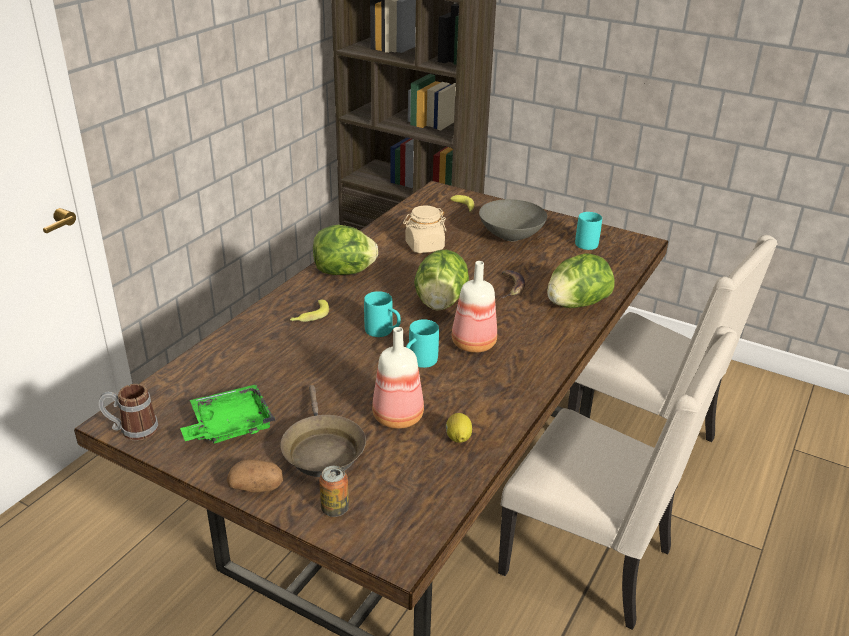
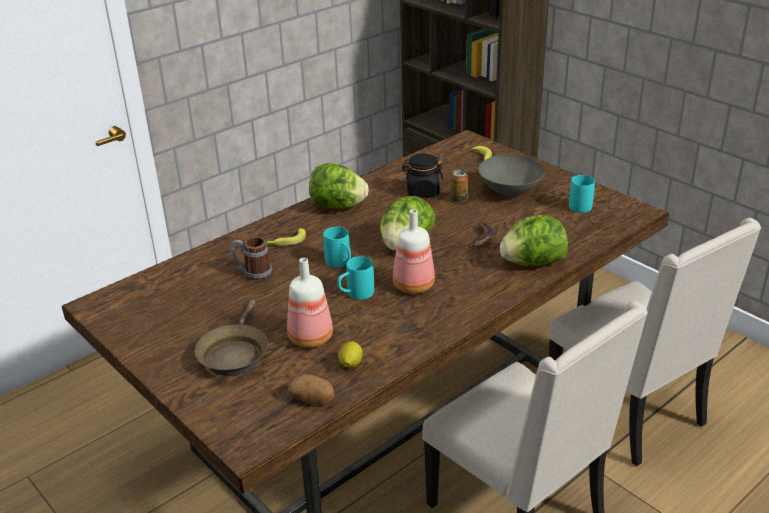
camera: 20 degrees right, 0 degrees up
mug [99,384,158,440] -> mug moved to [230,237,272,281]
green tray [180,385,275,443] -> none
potato [227,459,283,493] -> potato moved to [288,374,334,405]
can [319,466,349,517] -> can moved to [450,170,468,202]
beige jar [403,206,446,253] -> black jar [402,153,443,197]

